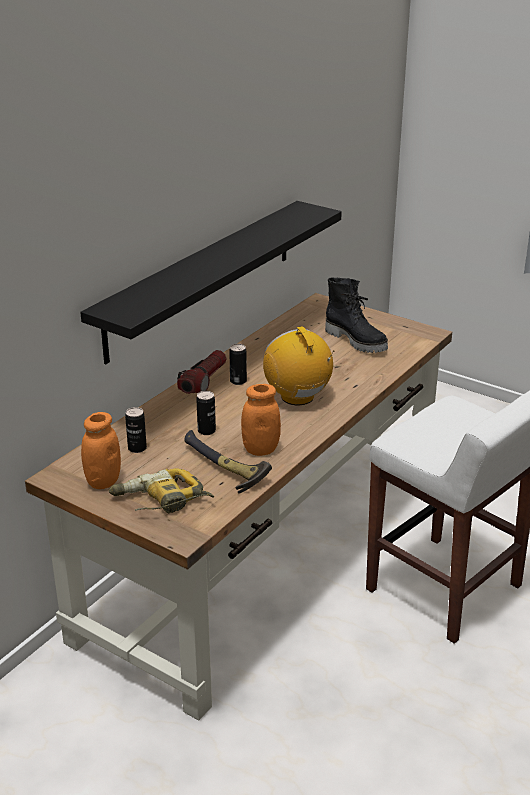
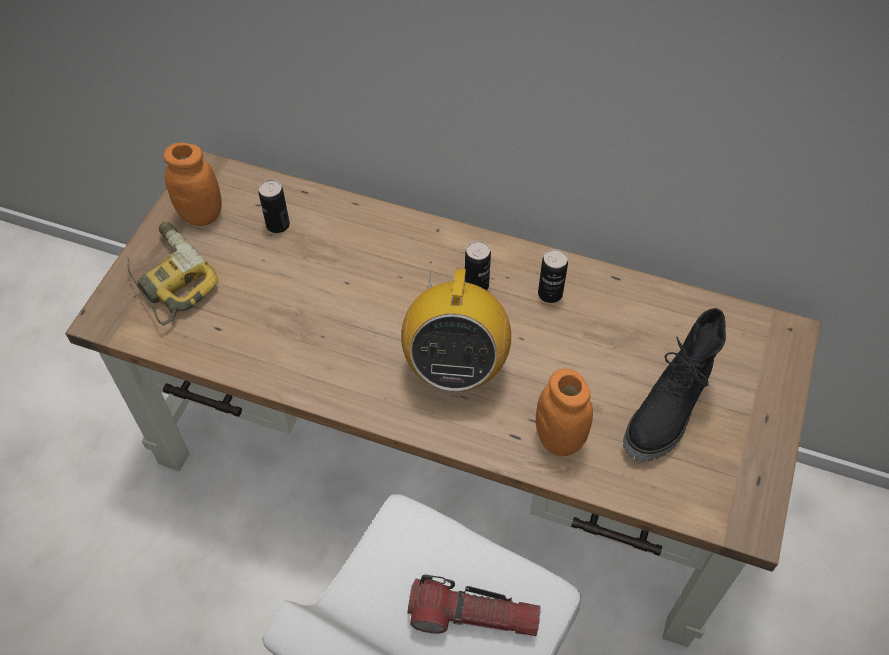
camera: 75 degrees right, 25 degrees up
black shelf [80,201,342,364] -> none
flashlight [177,350,226,394] -> flashlight moved to [408,575,541,636]
hammer [185,430,272,494] -> none
can [196,391,216,435] -> can moved to [538,249,568,303]
orange jar [241,384,281,456] -> orange jar moved to [536,368,593,456]
radio [263,326,335,405] -> radio turned 135 degrees clockwise [401,262,511,392]

